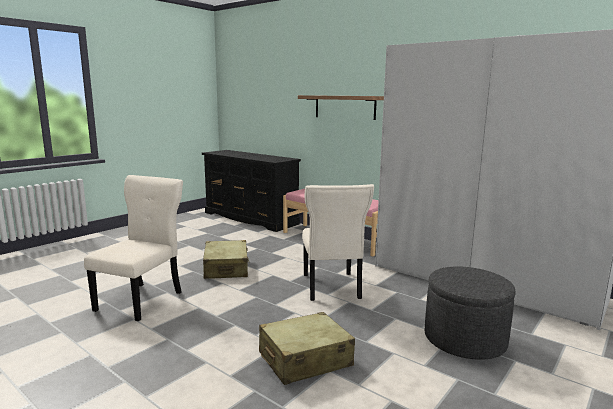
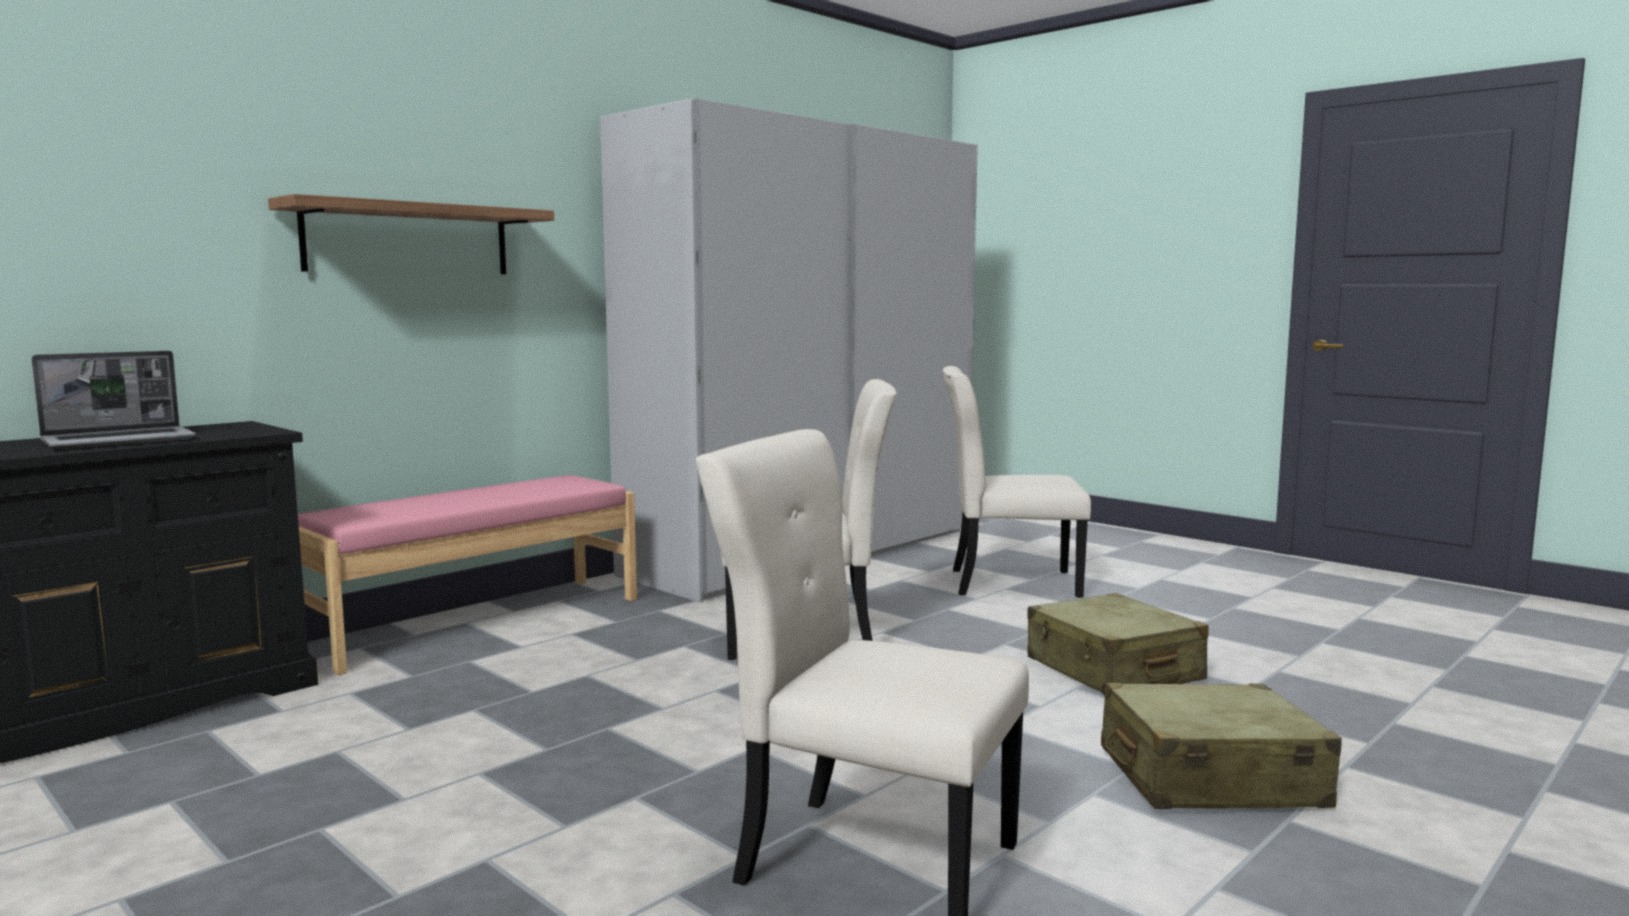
camera: 85 degrees left, 5 degrees down
beige suitcase [203,240,249,279] -> beige suitcase moved to [1101,683,1342,809]
grey ottoman [425,266,516,360] -> beige chair [943,366,1091,598]
none -> laptop [32,351,196,450]

